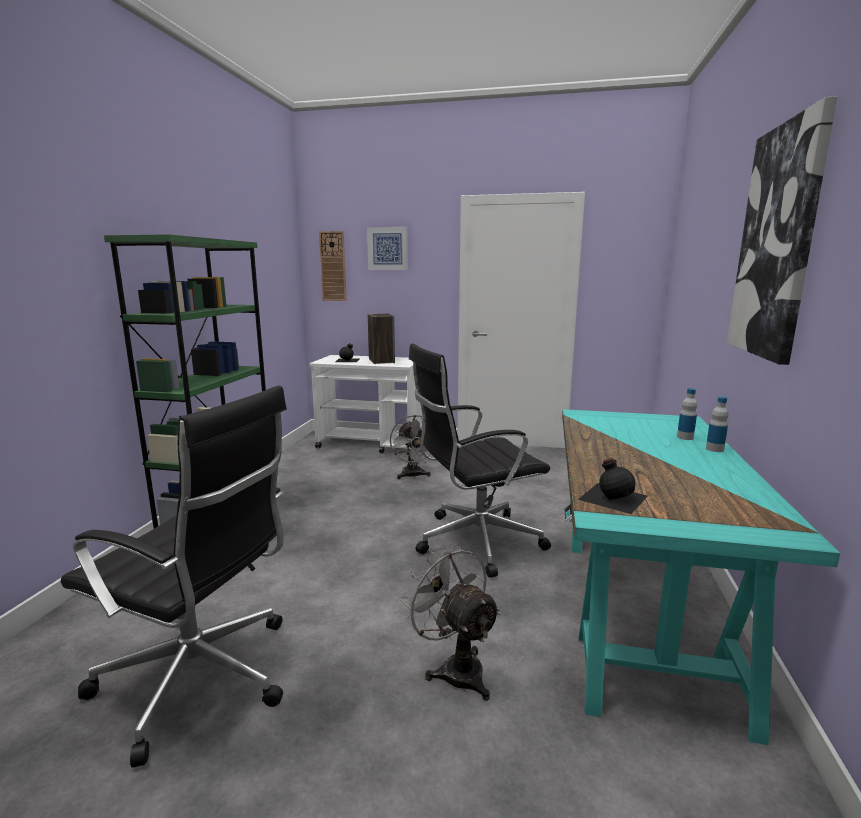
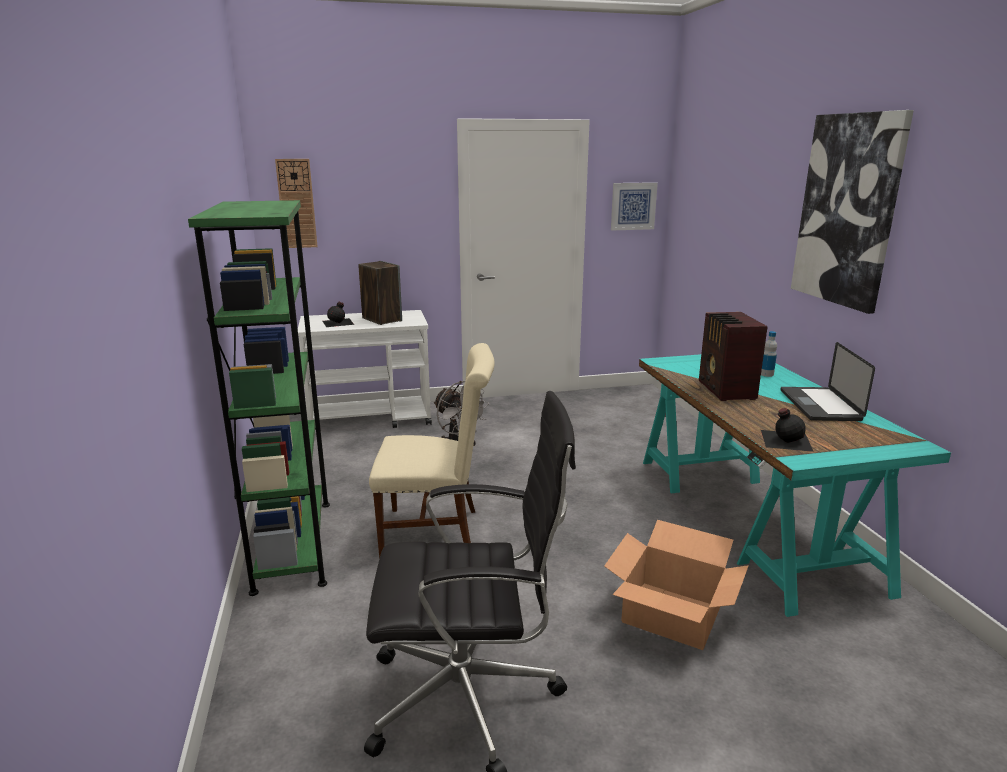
camera: 25 degrees left, 5 degrees up
picture [367,227,408,270] -> picture moved to [611,182,658,231]
grey fan [400,543,501,701] -> cardboard box [604,520,749,650]
black office chair [409,344,551,578] -> none
bottle [706,397,729,452] -> none
none -> beige chair [369,343,495,559]
none -> radio [699,312,768,401]
none -> laptop [781,342,875,421]

